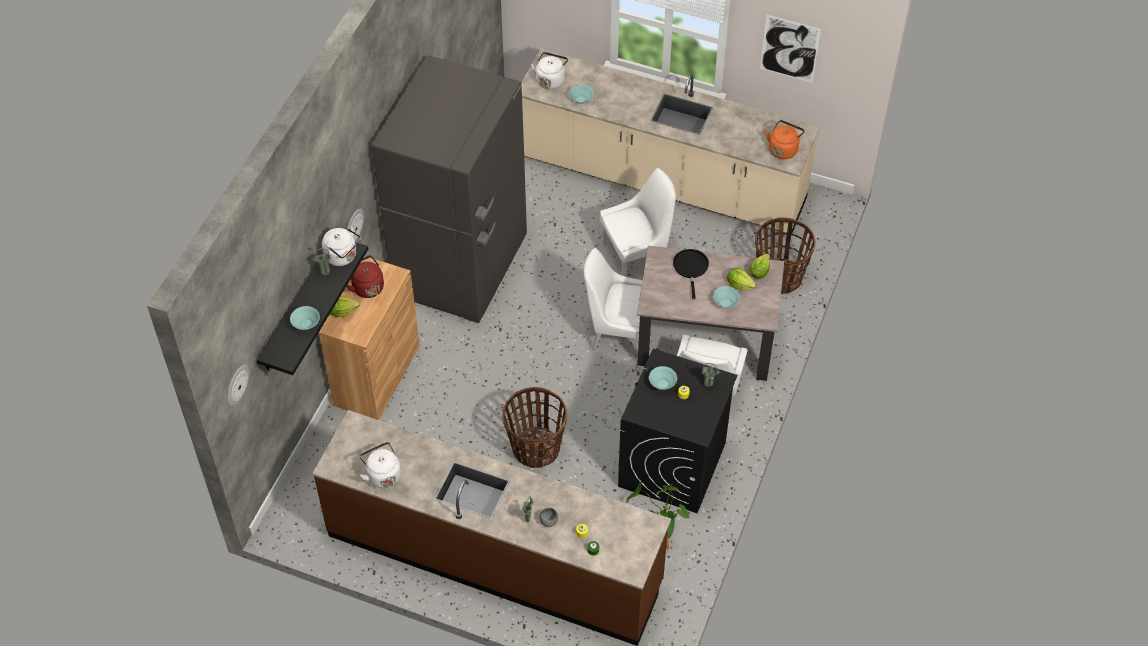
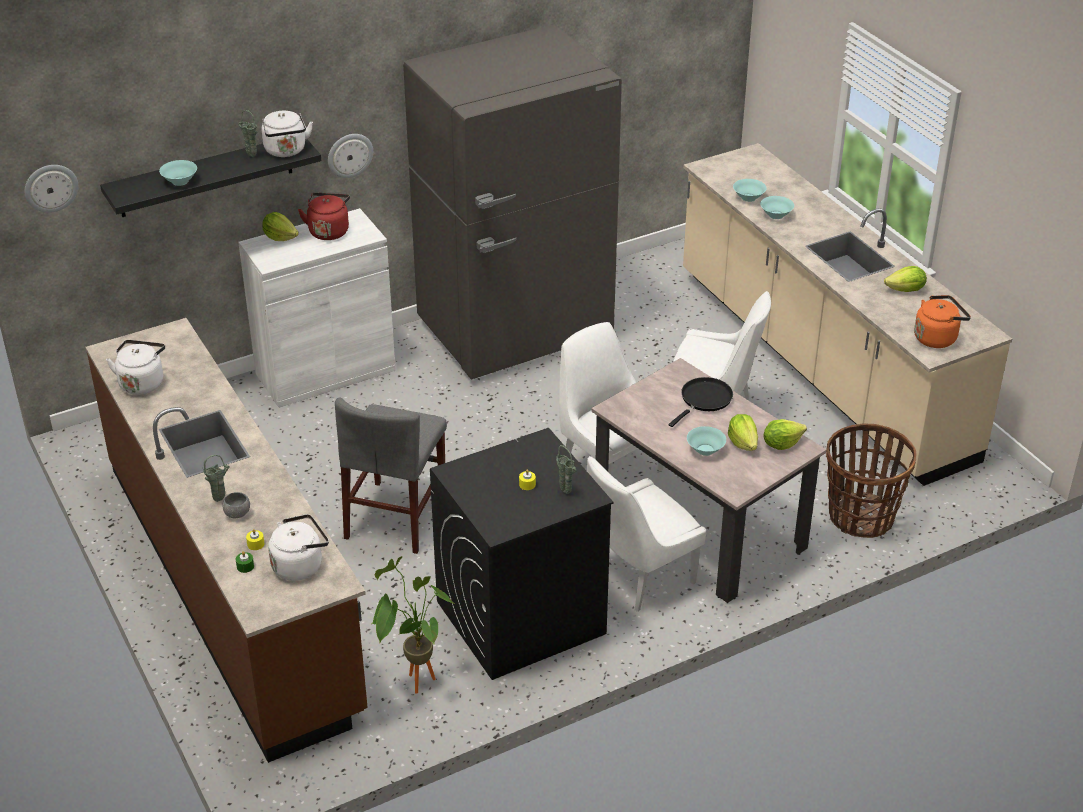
camera: 40 degrees right, 15 degrees down
brown cabinet [319,256,420,420] -> white cabinet [238,208,396,408]
basket [502,387,567,468] -> grey chair [335,397,447,554]
white kettle [531,52,568,89] -> white kettle moved to [268,514,329,581]
turquoise bowl [649,366,677,390] -> turquoise bowl moved to [760,196,794,219]
picture [760,15,821,83] -> none
none -> lettuce [884,266,927,292]

